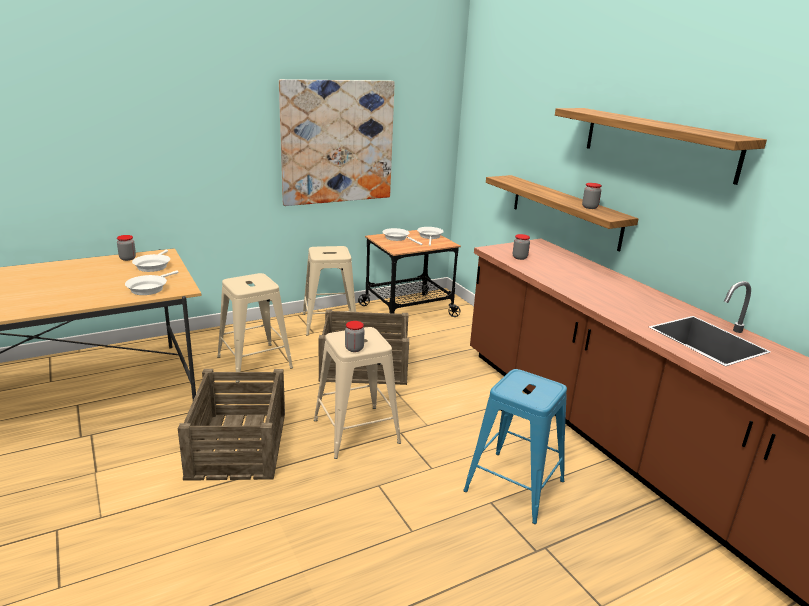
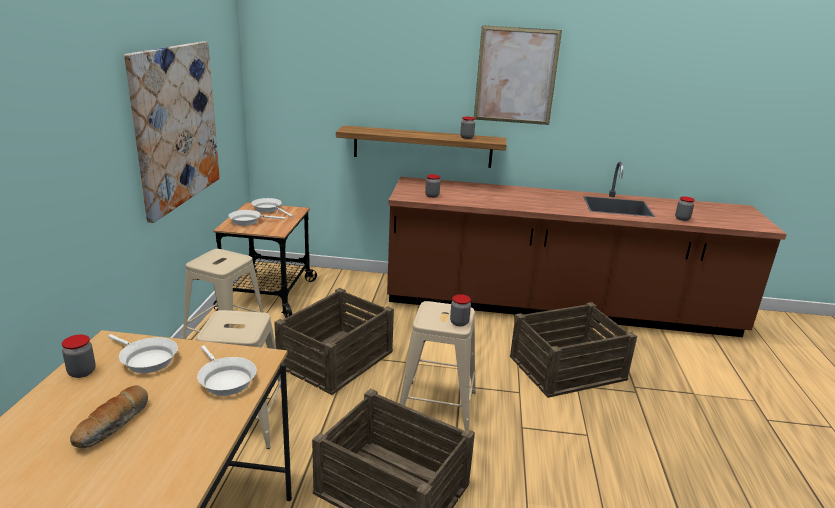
camera: 55 degrees left, 0 degrees up
blue stool [464,369,567,524] -> crate [510,302,637,398]
shelf [555,108,767,185] -> picture [474,25,562,125]
none -> bread [70,385,148,448]
none -> jar [675,196,695,221]

